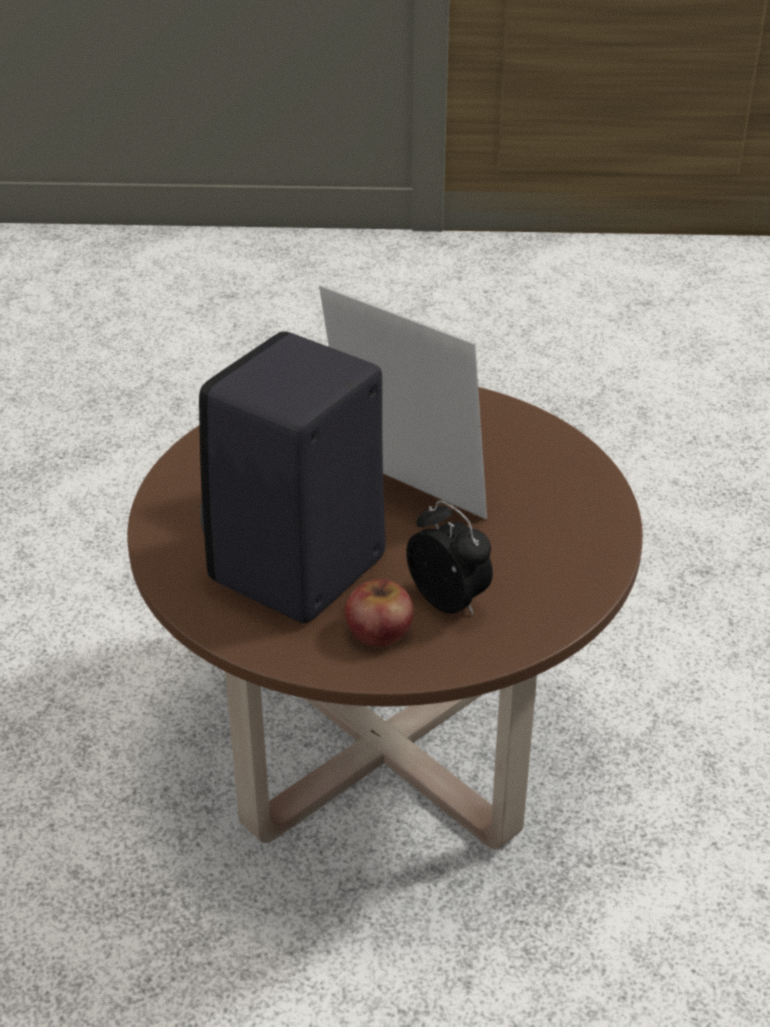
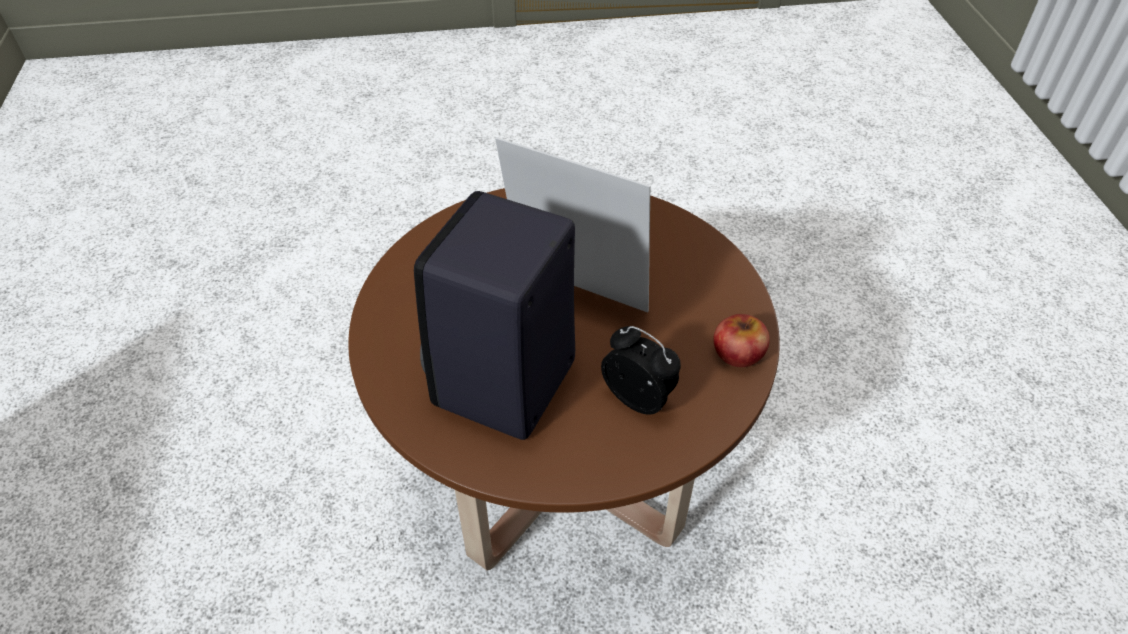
camera: 10 degrees left, 10 degrees up
apple [345,579,414,647] -> apple moved to [713,314,770,367]

